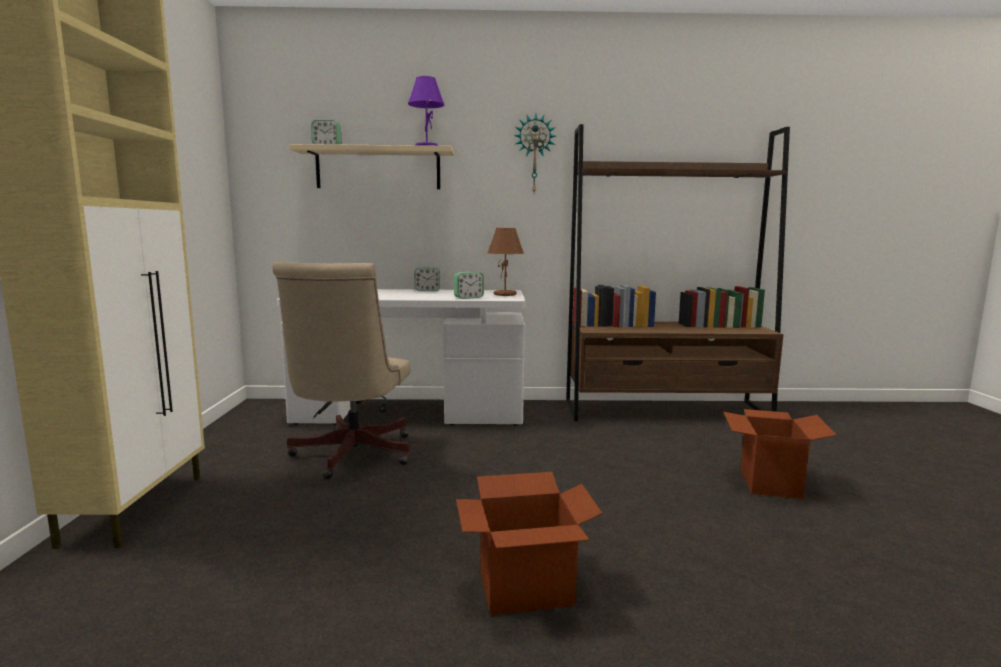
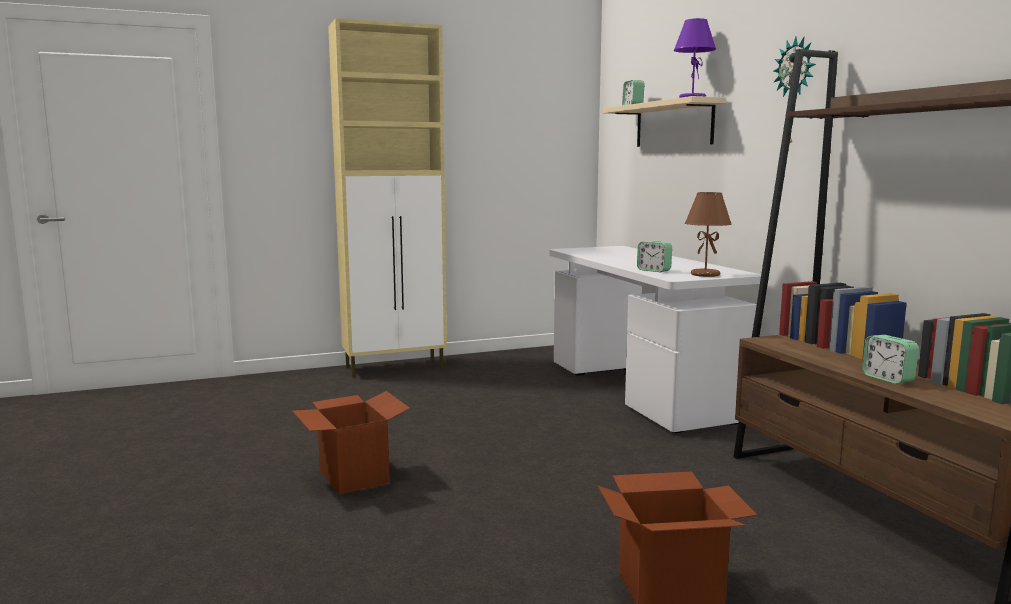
camera: 70 degrees right, 0 degrees up
beige office chair [273,262,410,479] -> none
alarm clock [415,267,440,291] -> alarm clock moved to [862,335,919,384]

